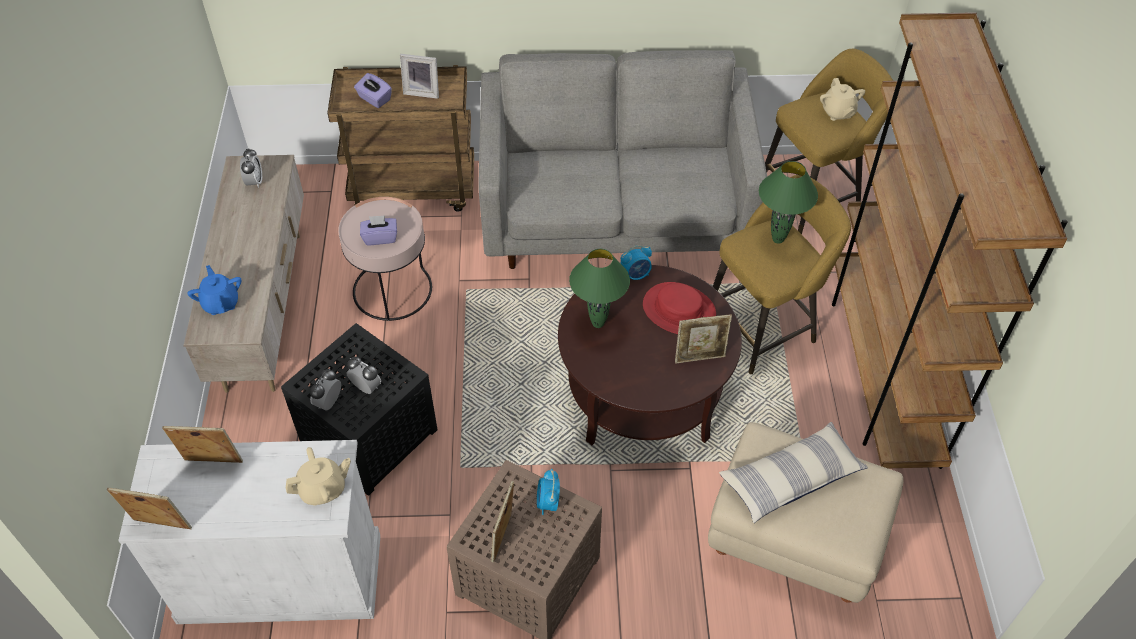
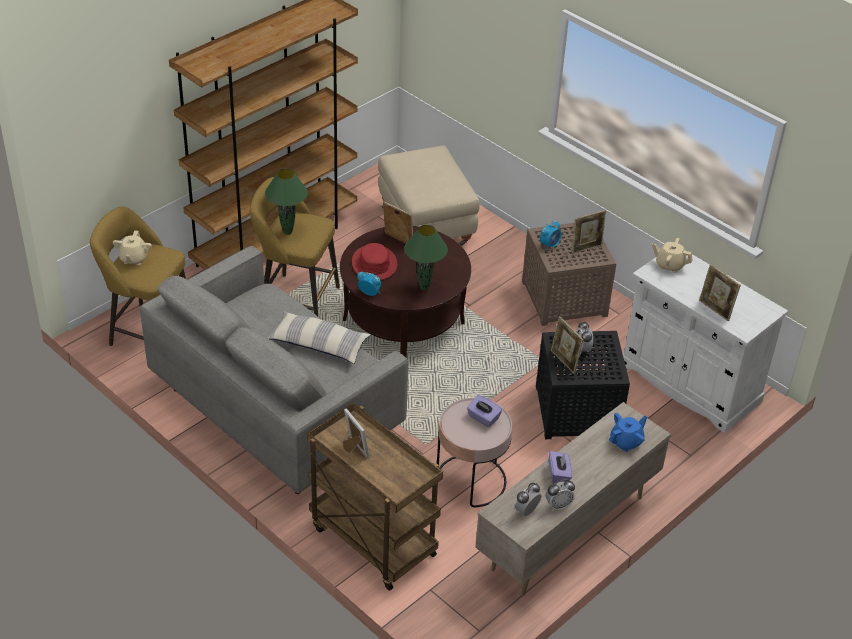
camera: 135 degrees left, 10 degrees down
picture frame [107,488,192,529] -> picture frame moved to [551,316,584,374]
blue teapot [188,265,241,315] -> blue teapot turned 150 degrees counterclockwise [609,413,647,452]
alarm clock [309,369,341,410] -> alarm clock moved to [545,480,575,511]
purple tissue box [354,73,392,108] -> purple tissue box moved to [549,451,572,484]
pillow [719,422,868,523] -> pillow moved to [268,311,370,364]
beige teapot [820,78,865,121] -> beige teapot turned 150 degrees clockwise [113,231,152,265]

